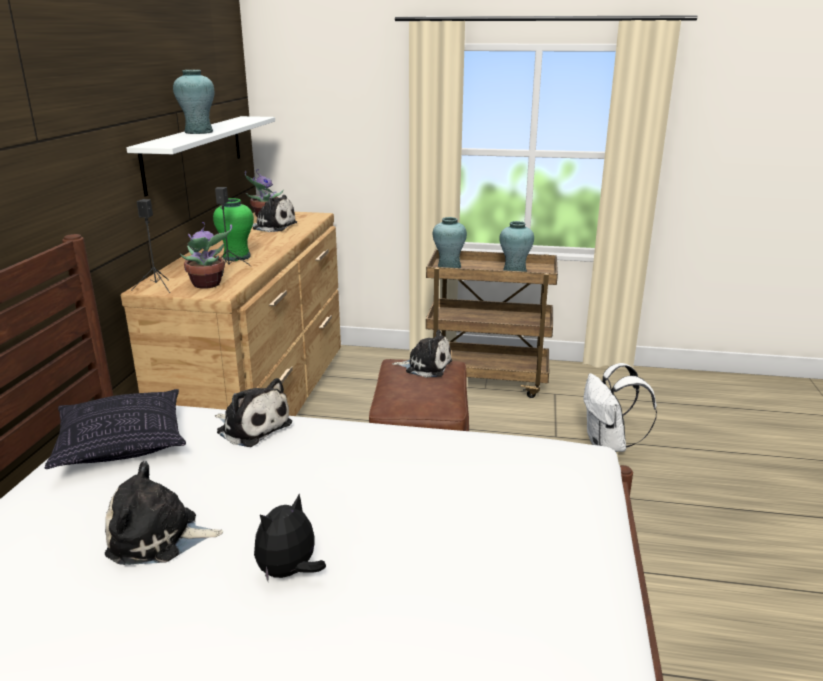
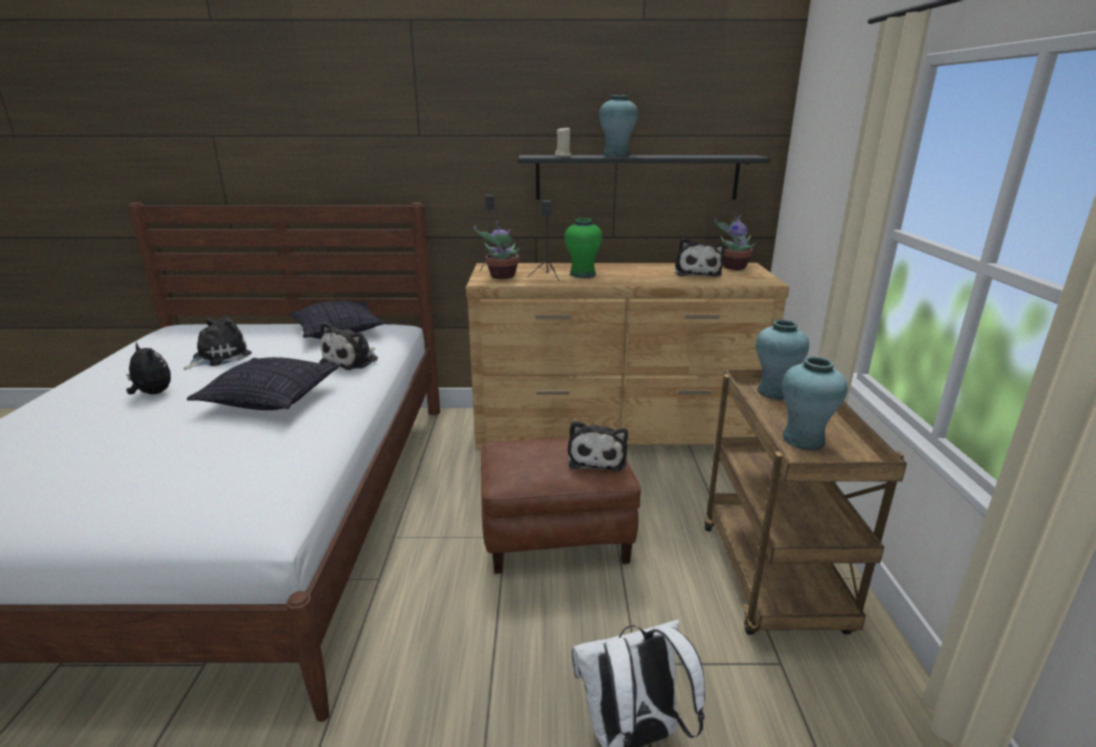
camera: 80 degrees right, 0 degrees up
plush toy [105,461,223,565] -> plush toy turned 45 degrees clockwise [183,317,252,370]
white shelf [126,116,275,197] -> black shelf [518,155,770,200]
none -> pillow [187,357,340,410]
none -> beige candle [555,126,571,156]

